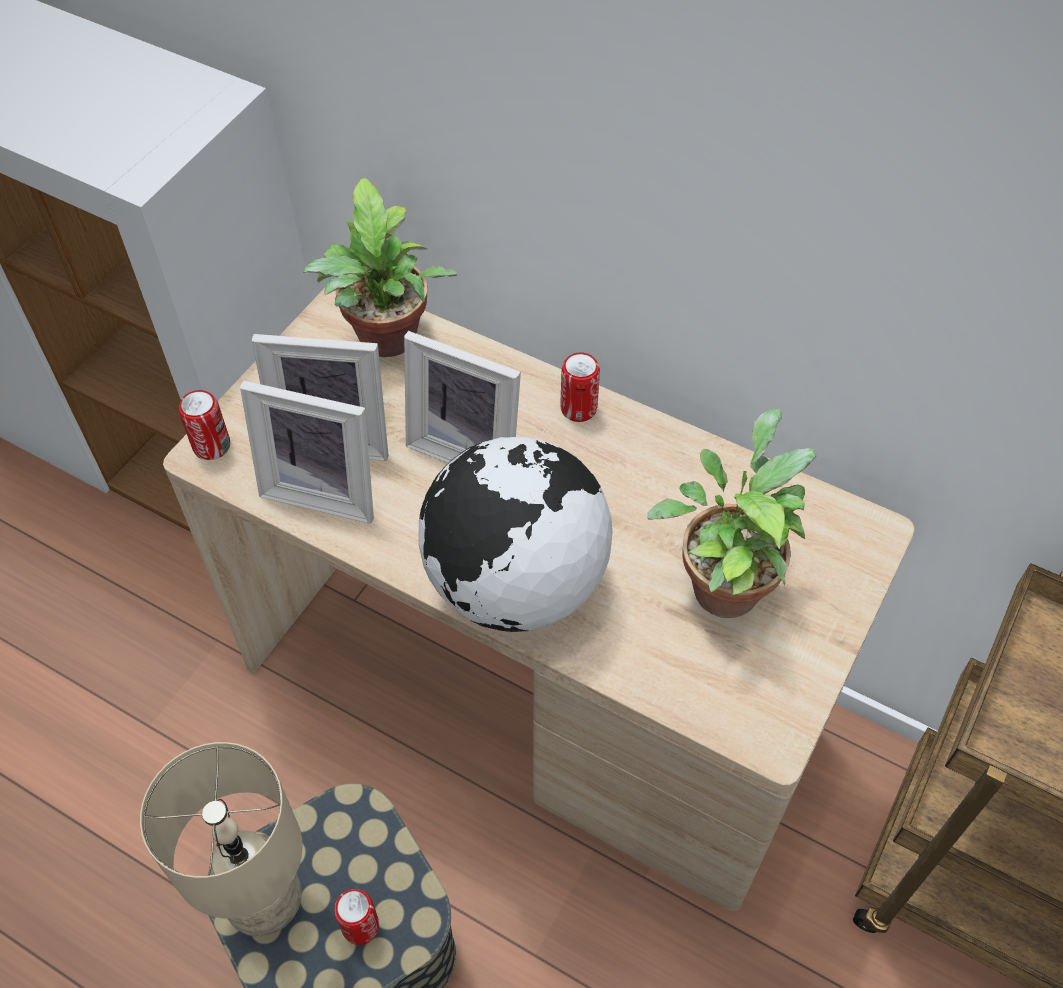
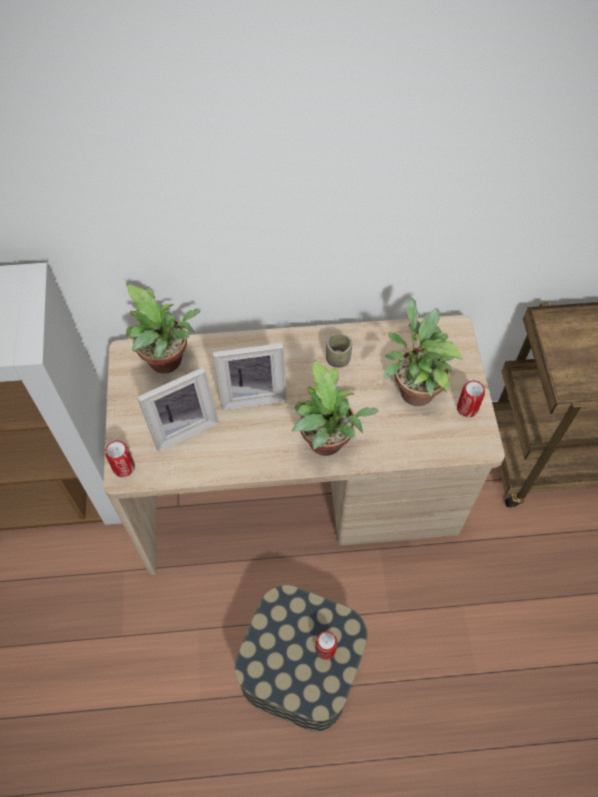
camera: 35 degrees left, 5 degrees up
beige table lamp [140,742,303,937] -> none
picture frame [240,381,374,524] -> none
globe [418,437,612,632] -> potted plant [292,359,378,456]
can [560,352,600,422] -> can moved to [457,381,485,417]
none -> cup [326,334,352,368]

